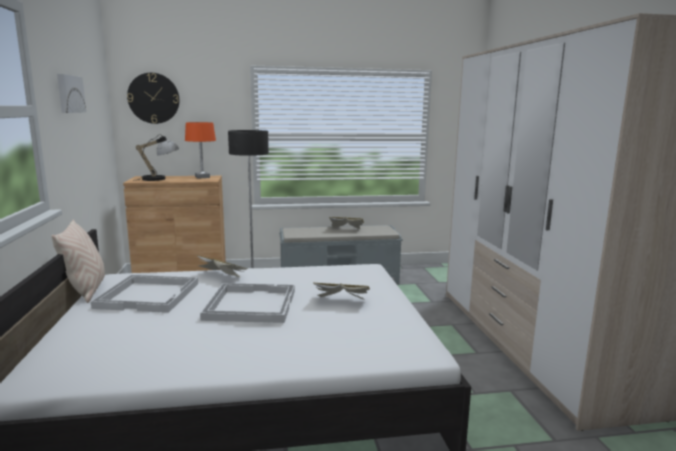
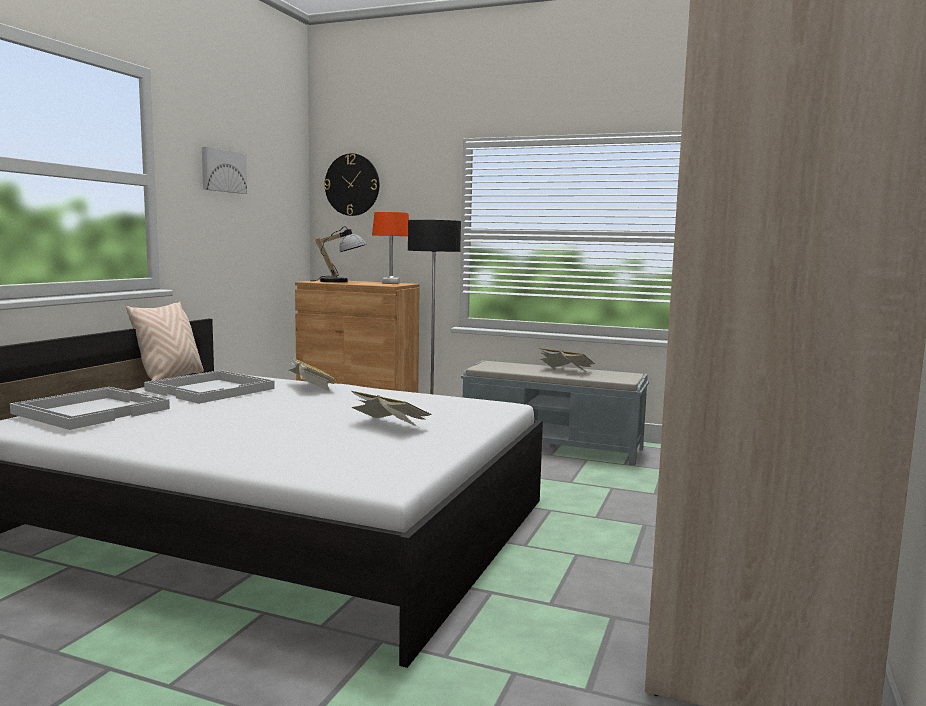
camera: 30 degrees right, 5 degrees down
white tray [200,283,295,323] -> white tray moved to [10,387,170,430]

